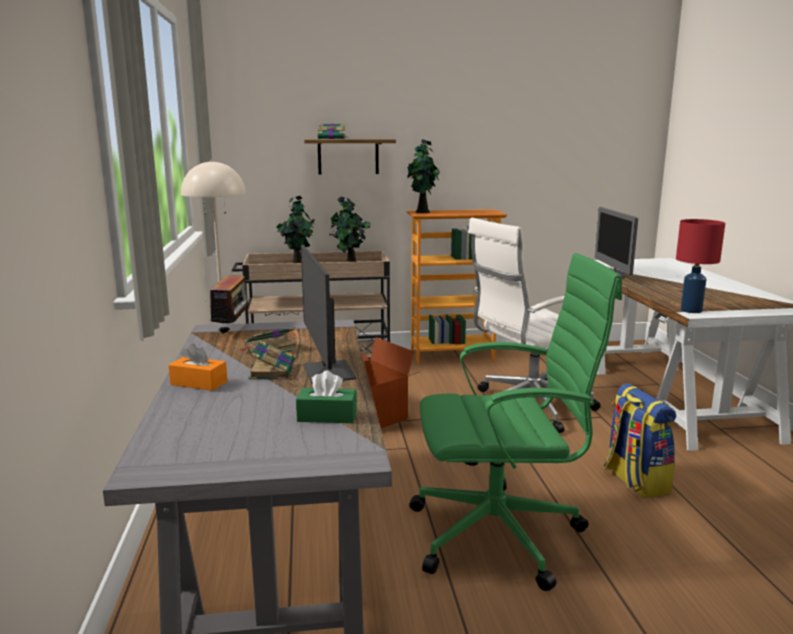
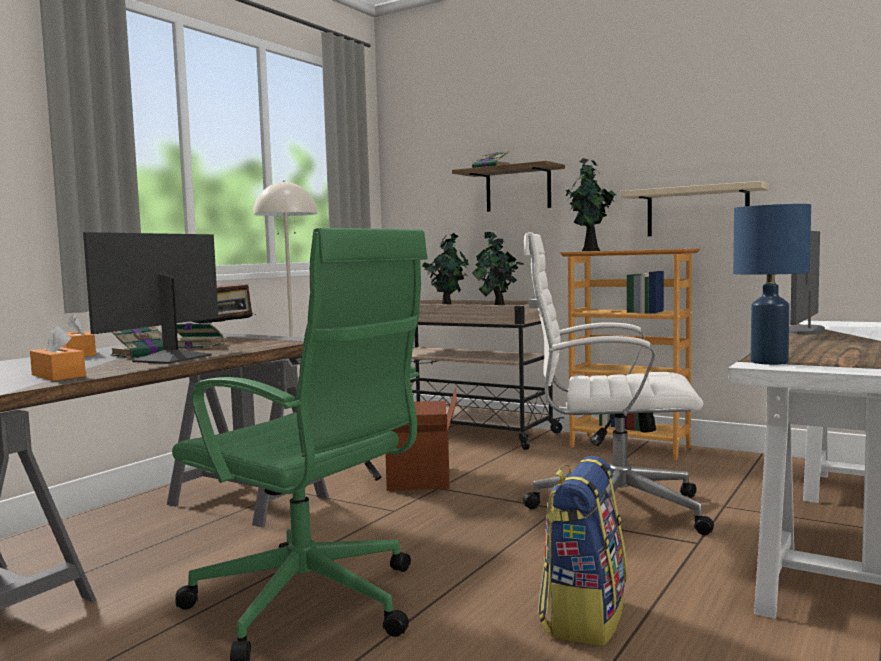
camera: 40 degrees right, 10 degrees down
green tissue box [296,370,357,423] -> orange tissue box [30,326,86,381]
red table lamp [676,219,725,313] -> blue table lamp [733,204,811,365]
none -> beige shelf [620,181,769,236]

